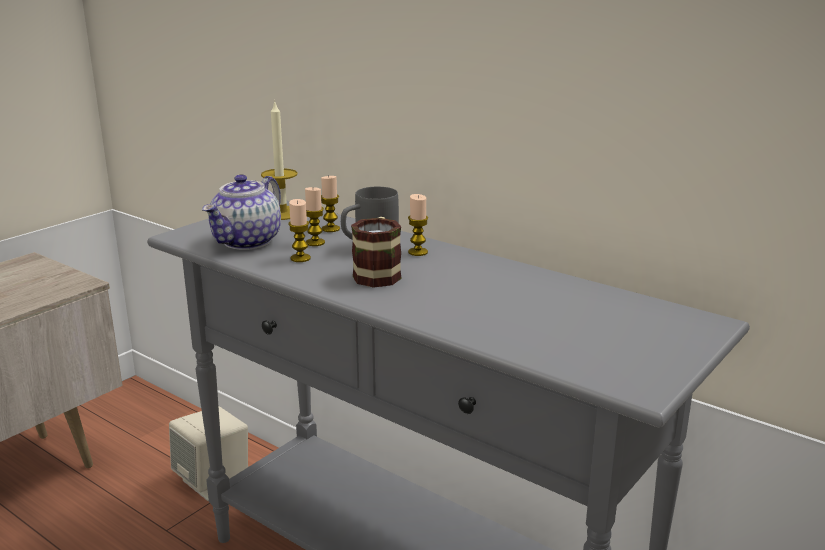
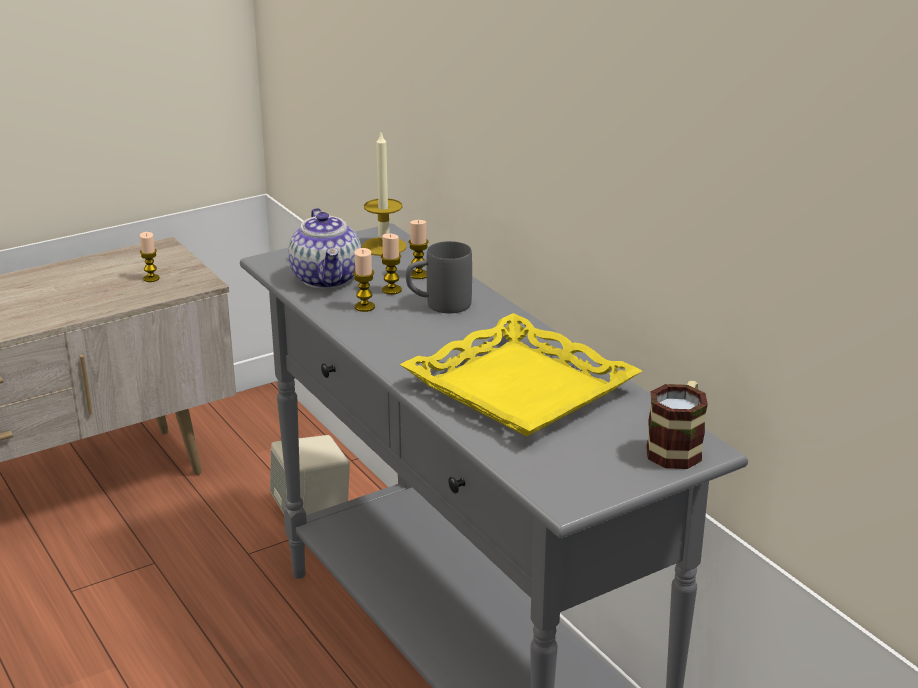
camera: 20 degrees right, 5 degrees up
teapot [202,174,281,250] -> teapot turned 60 degrees counterclockwise [288,208,361,289]
mug [351,217,402,288] -> mug moved to [646,381,708,469]
candle [408,194,428,256] -> candle moved to [140,232,160,282]
none -> yellow tray [400,313,642,437]

